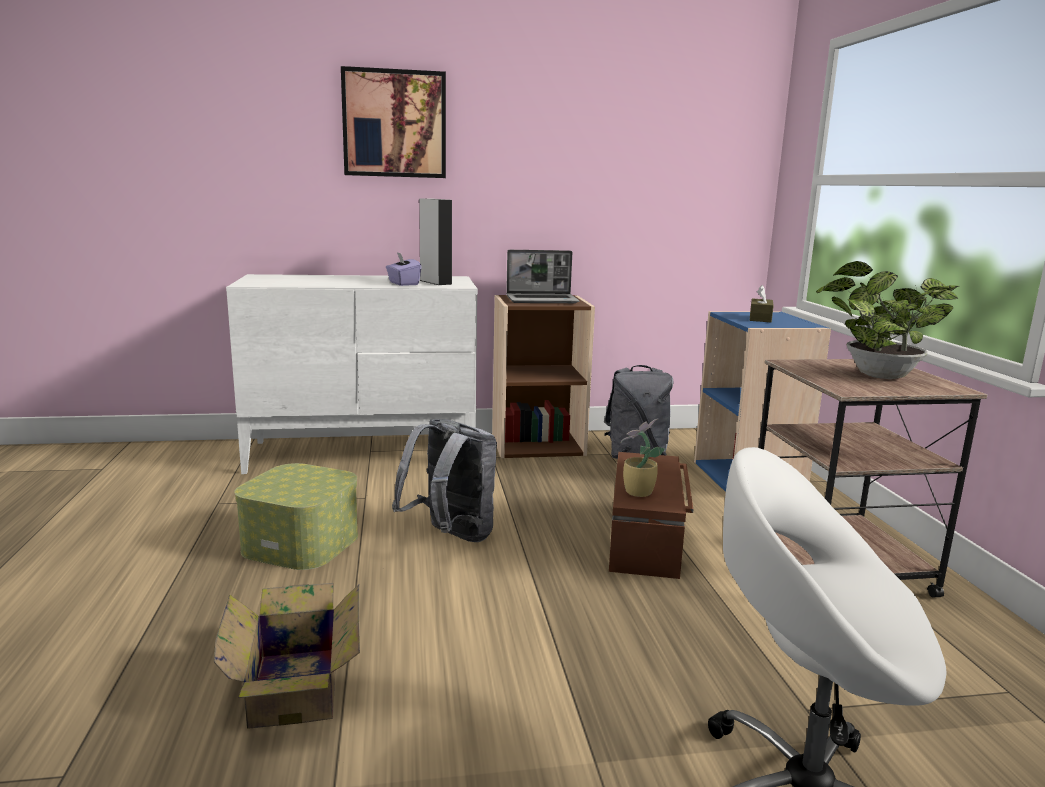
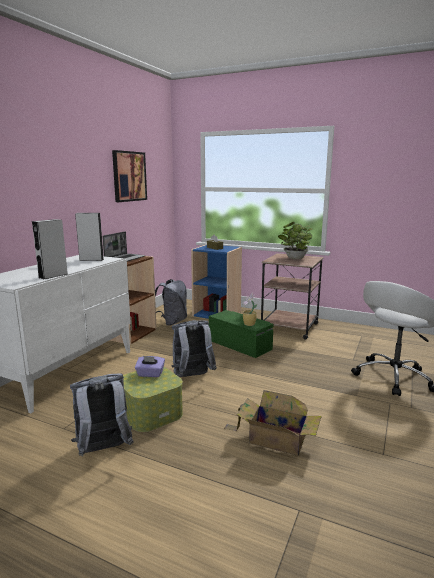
camera: 55 degrees left, 0 degrees up
picture [341,66,446,178] -> picture moved to [112,150,147,202]
purple tissue box [386,252,422,286] -> purple tissue box moved to [135,356,165,377]
brown storage box [609,452,693,579] -> green storage box [209,310,274,358]
none -> grey speaker [32,219,68,279]
none -> grey backpack [70,373,134,456]

